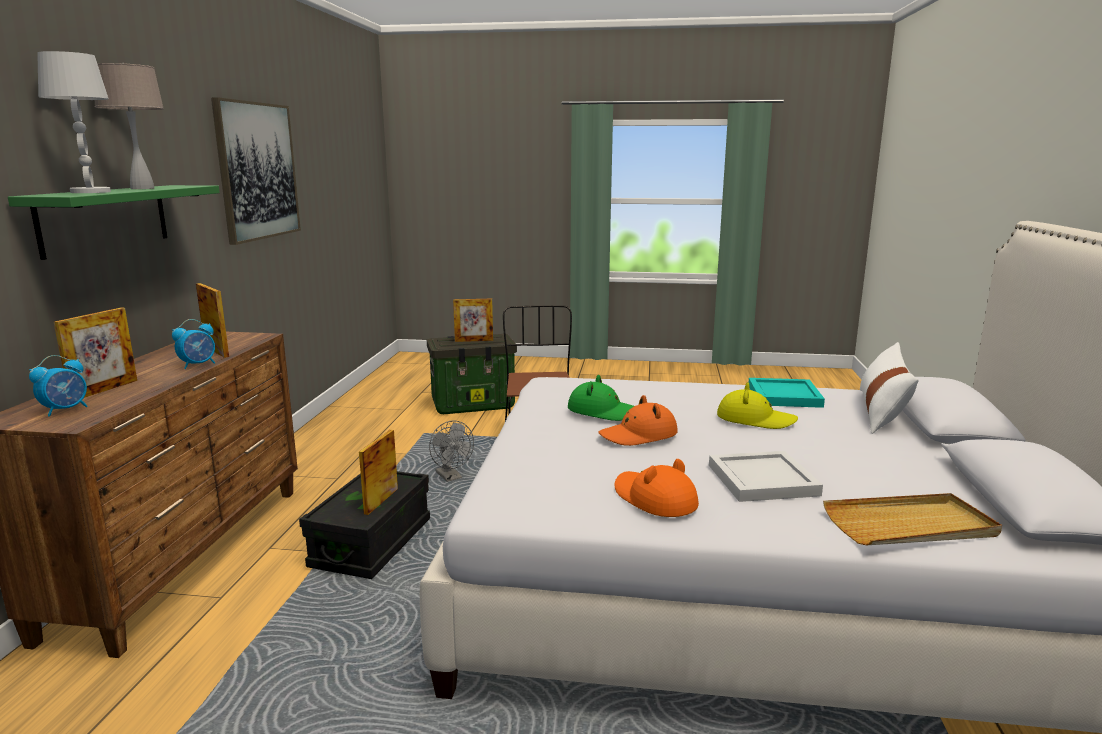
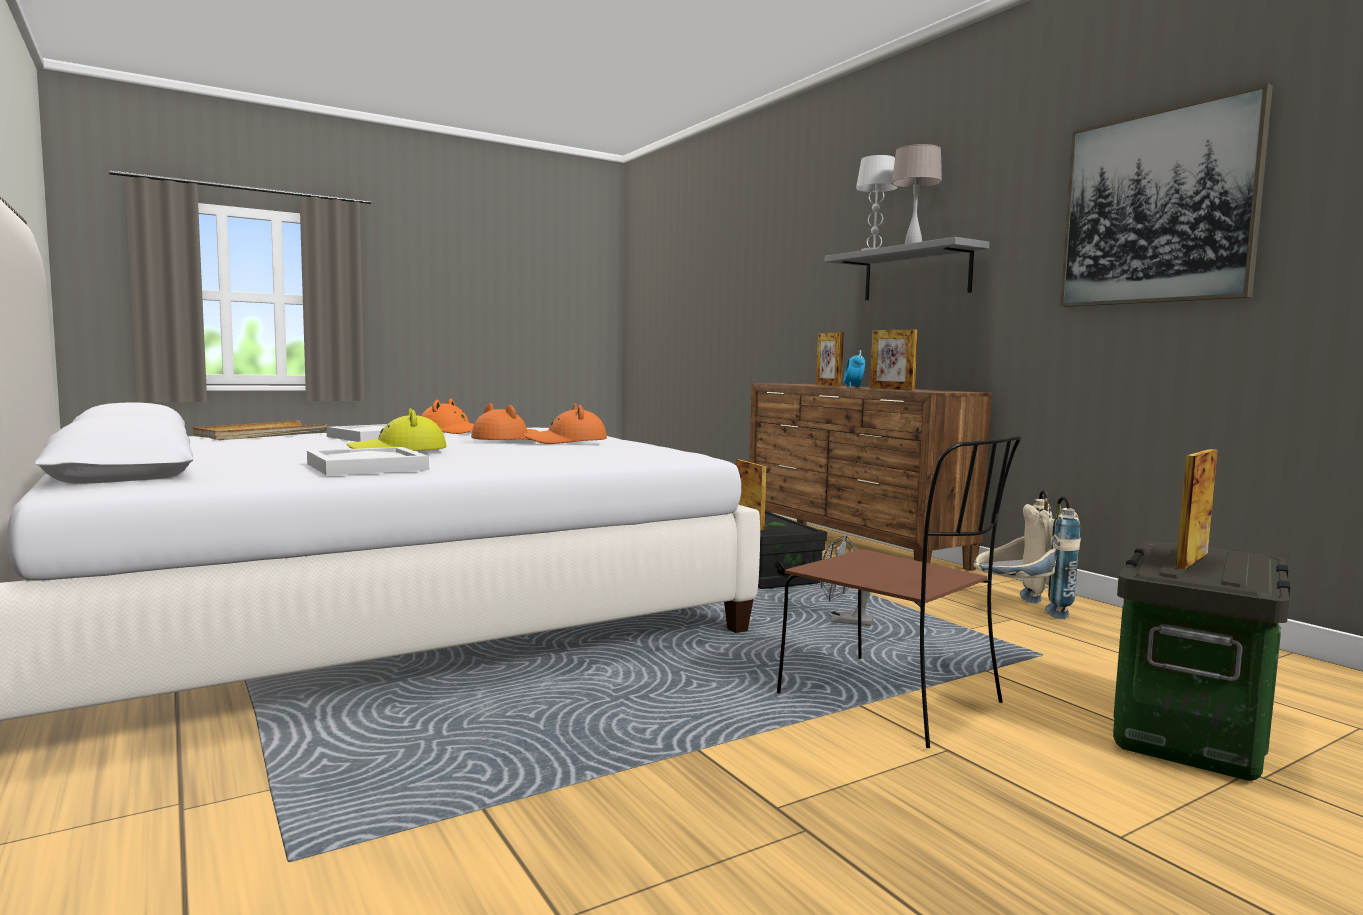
camera: 140 degrees right, 10 degrees down
green shelf [8,185,220,260] -> grey shelf [825,237,989,300]
alarm clock [29,355,87,417] -> none
picture frame [196,283,229,358] -> picture frame turned 45 degrees clockwise [870,329,918,390]
green hat [568,375,634,421] -> orange hat [523,403,607,444]
turquoise tray [749,378,825,408] -> white tray [307,447,429,476]
white pillow [860,342,919,434] -> none
none -> beige backpack [974,490,1081,619]

